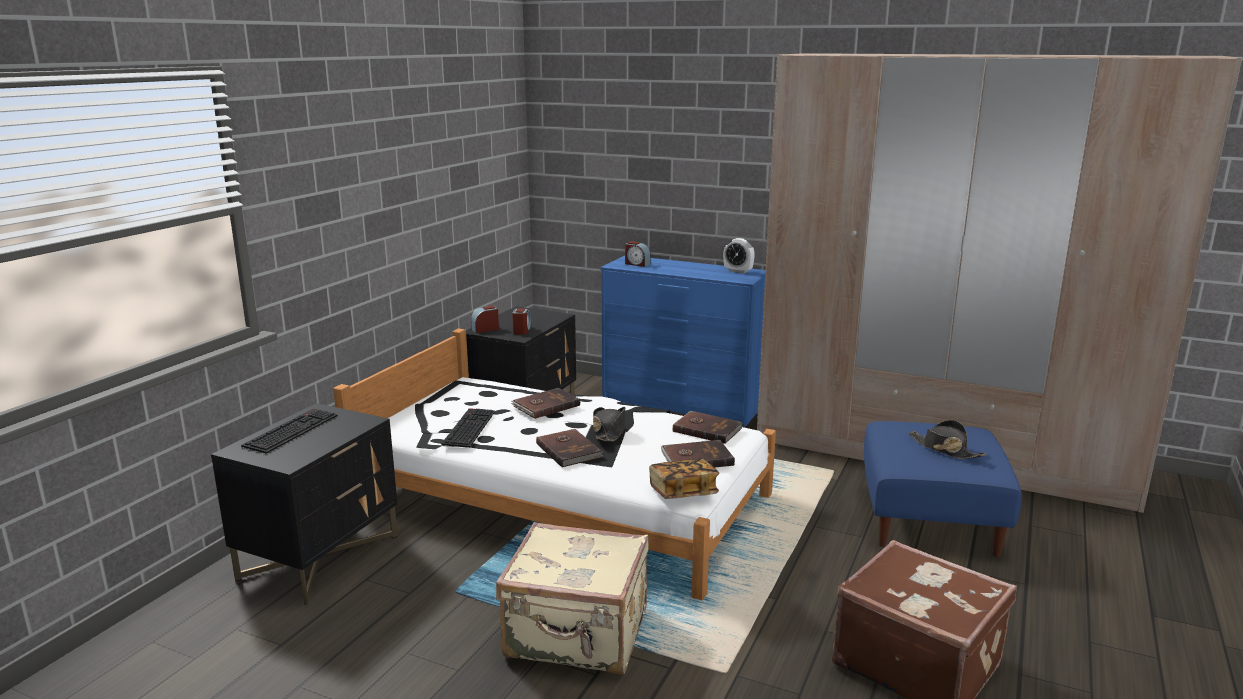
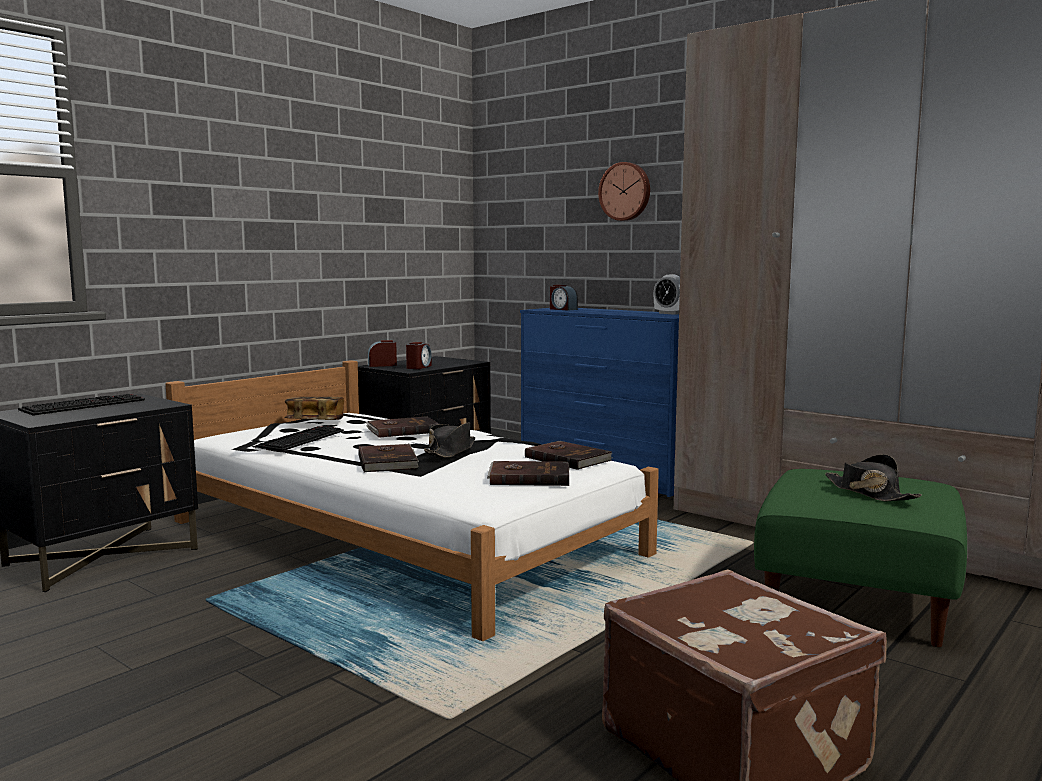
camera: 15 degrees right, 10 degrees down
beige suitcase [496,522,649,674] -> none
book [649,458,719,499] -> book moved to [285,397,344,420]
blue ottoman [864,421,1022,557] -> green ottoman [754,469,967,647]
none -> wall clock [598,162,650,221]

